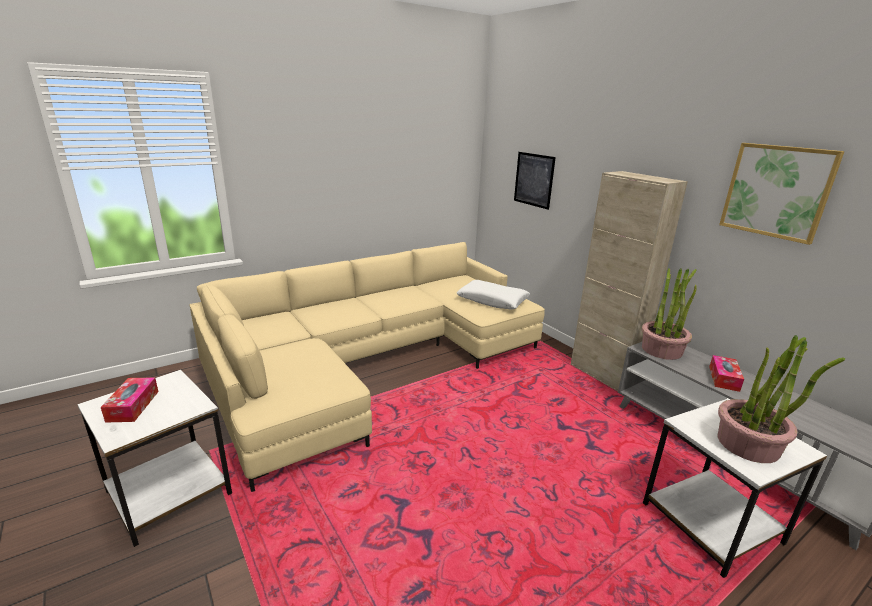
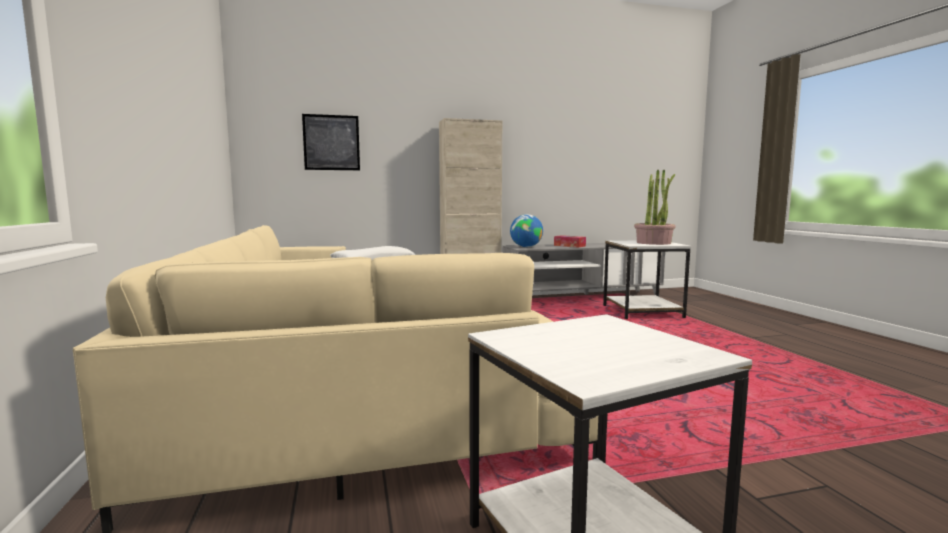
camera: 70 degrees left, 15 degrees down
tissue box [101,377,158,423] -> none
potted plant [642,268,697,360] -> globe [510,214,543,247]
picture [719,143,845,245] -> none

